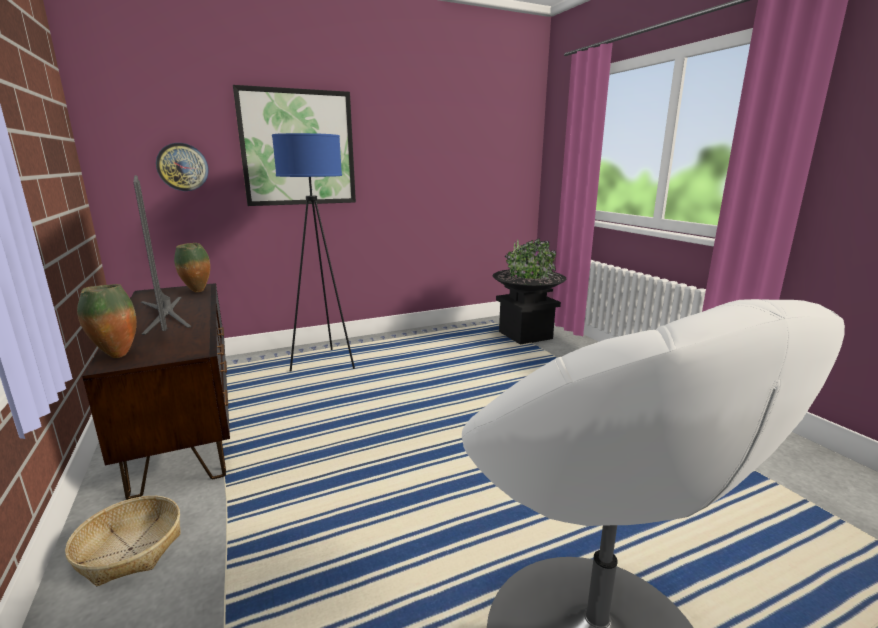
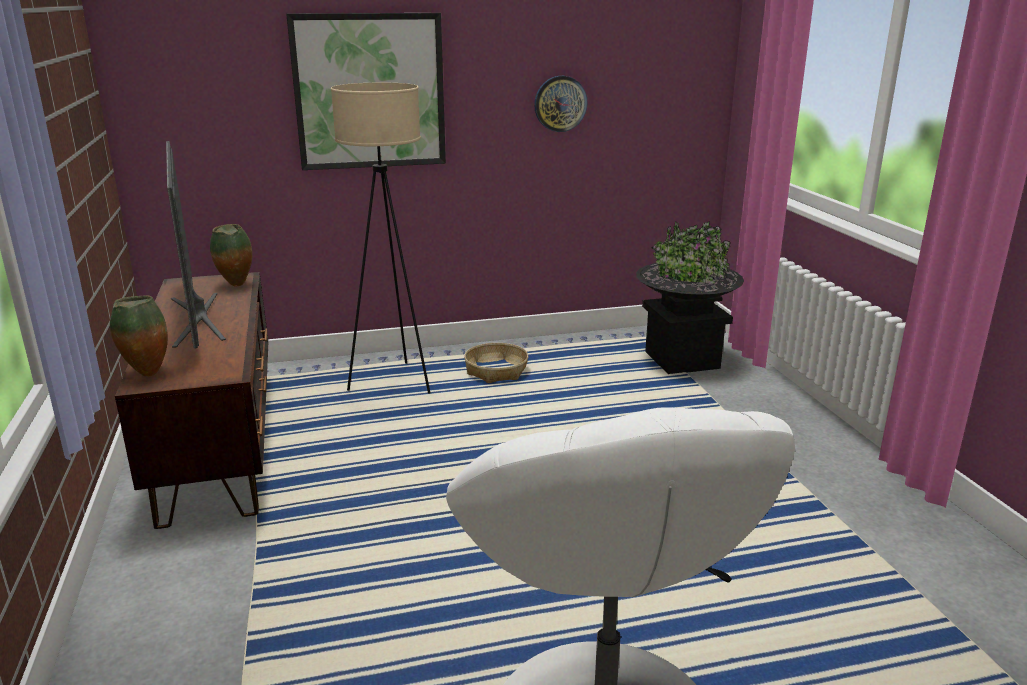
camera: 10 degrees right, 5 degrees up
basket [65,496,181,586] -> basket moved to [464,343,528,383]
wall clock [156,143,209,191] -> wall clock moved to [534,76,588,132]
blue floor lamp [272,133,355,372] -> beige floor lamp [331,82,430,394]

